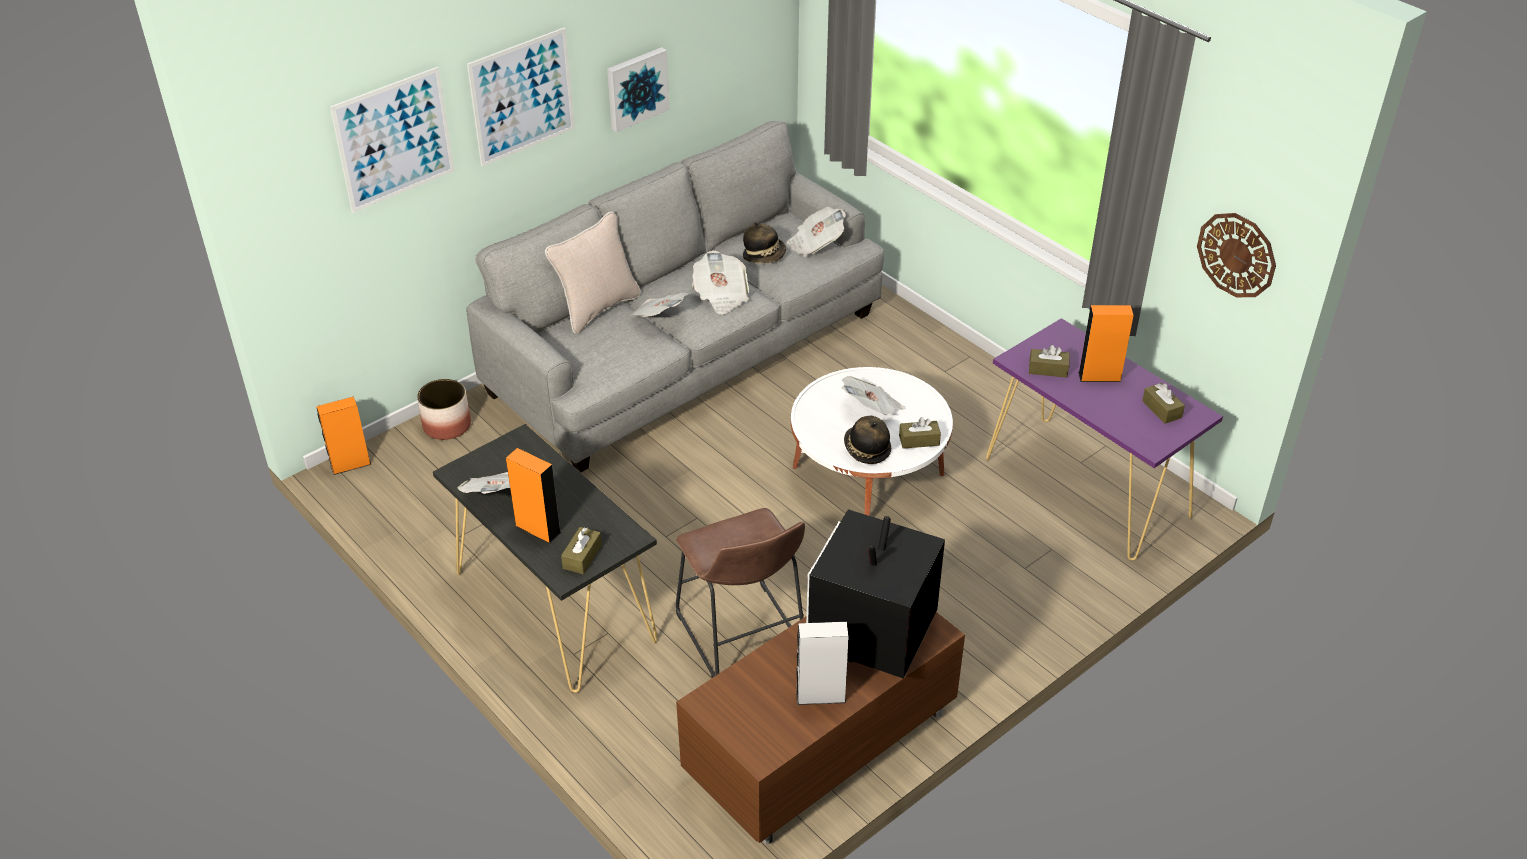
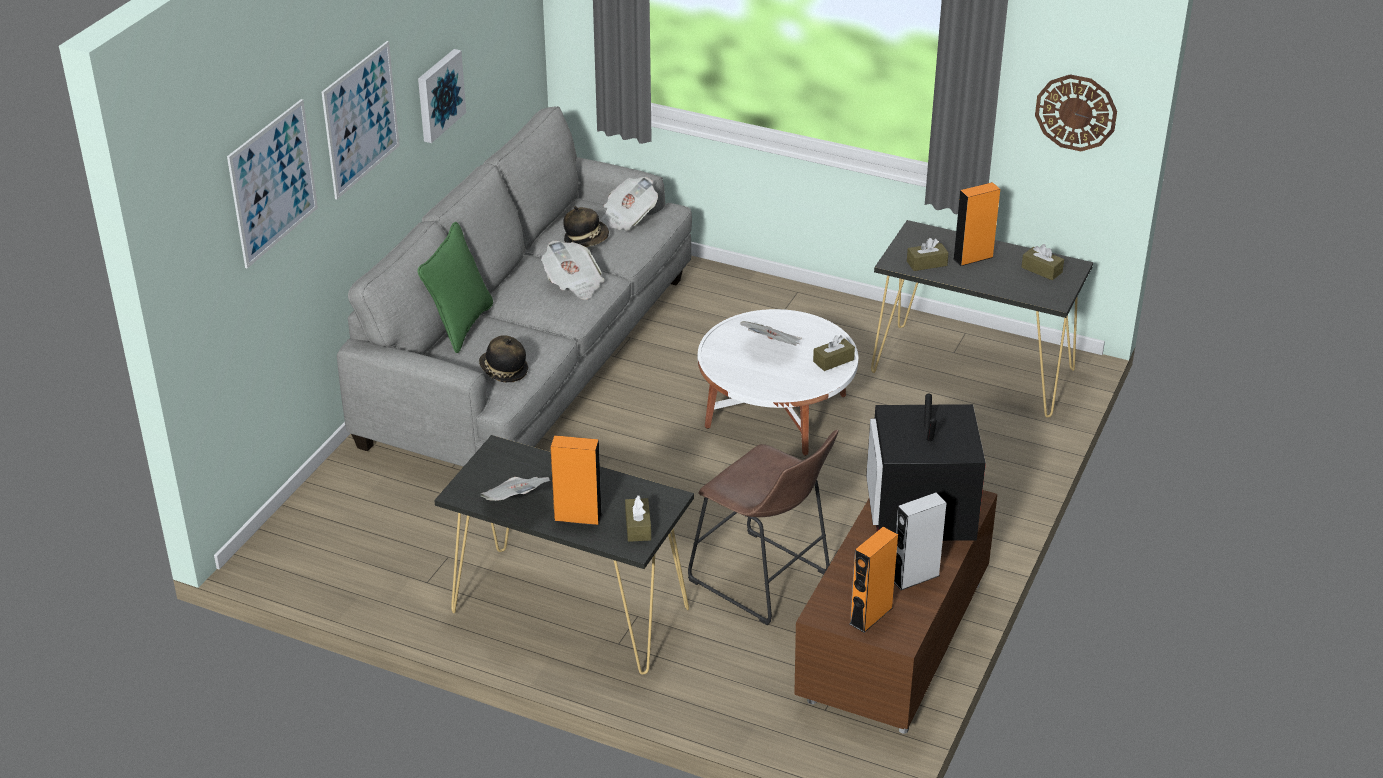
camera: 25 degrees left, 5 degrees down
orange speaker [316,397,371,475] -> orange speaker moved to [850,527,898,633]
planter [417,379,471,440] -> none
beige pillow [545,212,641,334] -> green pillow [418,222,493,353]
newspaper [629,293,689,317] -> none
hat [844,416,891,464] -> hat moved to [479,335,528,382]
purple console table [986,318,1223,560] -> black console table [871,220,1093,418]

